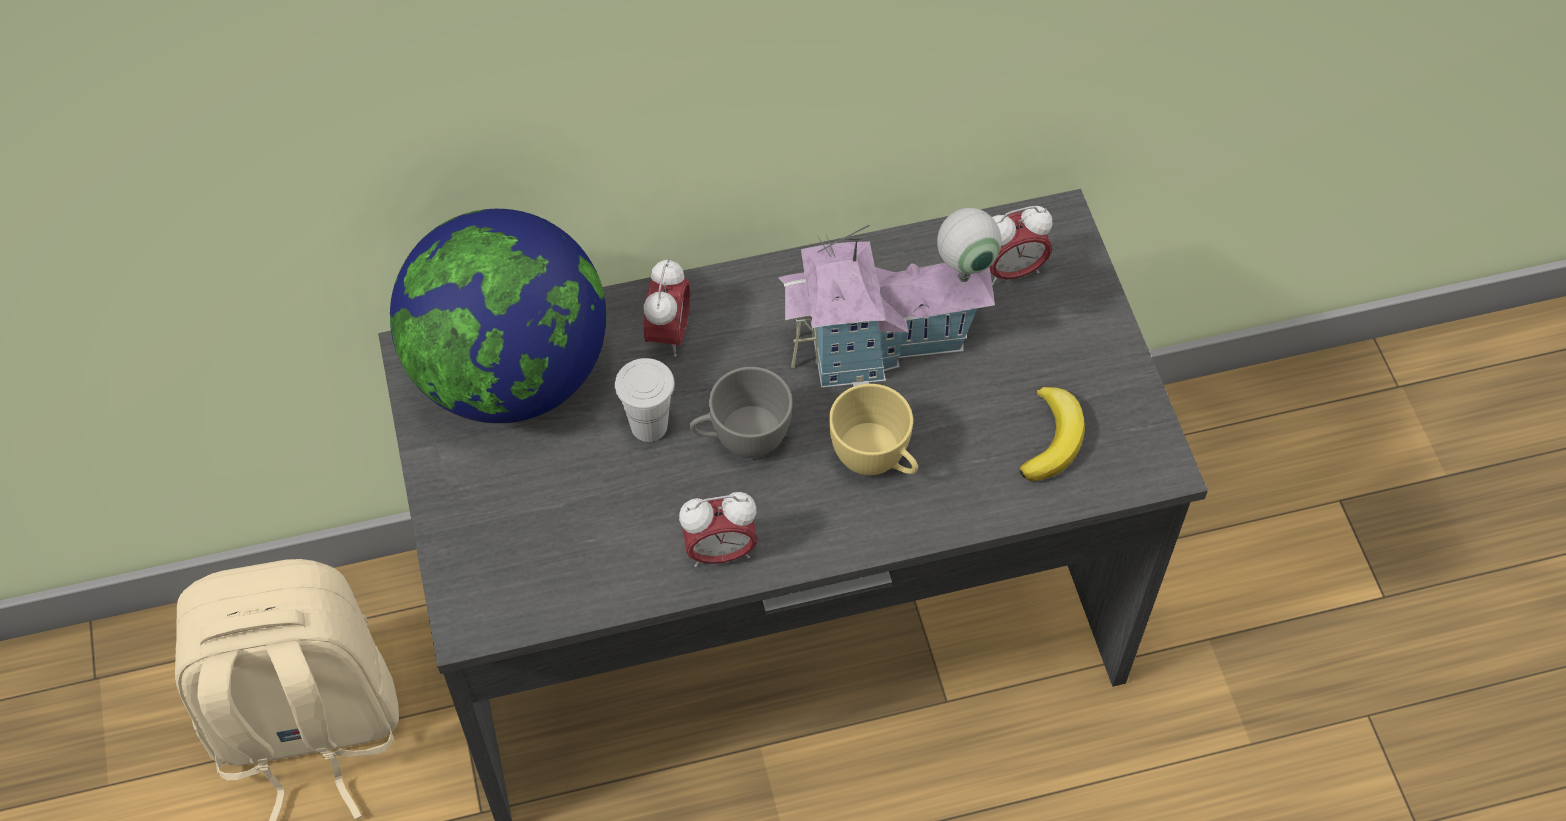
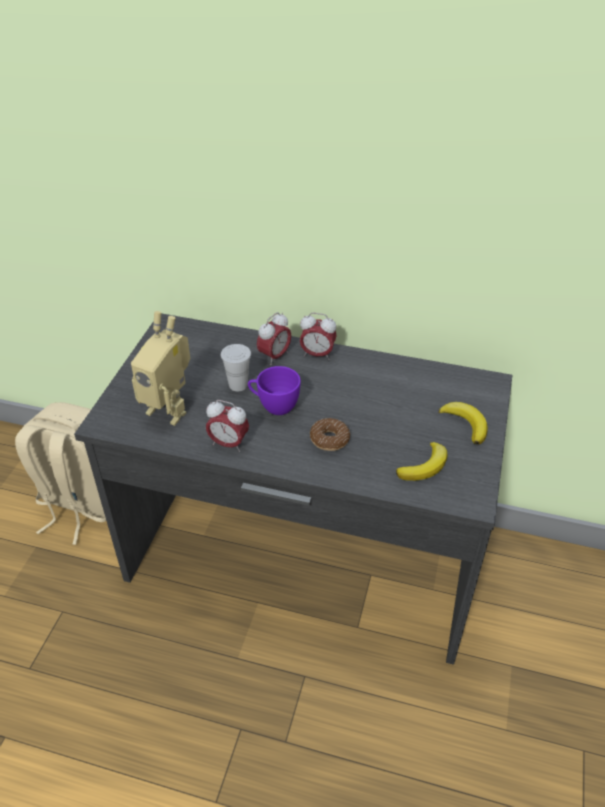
camera: 30 degrees right, 15 degrees down
globe [390,209,607,423] -> none
grey cup [690,367,793,458] -> purple cup [248,366,301,415]
toy house [778,208,1001,388] -> none
yellow cup [829,384,918,475] -> donut [310,418,350,451]
alarm clock [990,206,1053,285] -> alarm clock moved to [300,313,337,360]
none -> toy robot [131,311,190,426]
none -> banana [438,402,488,444]

